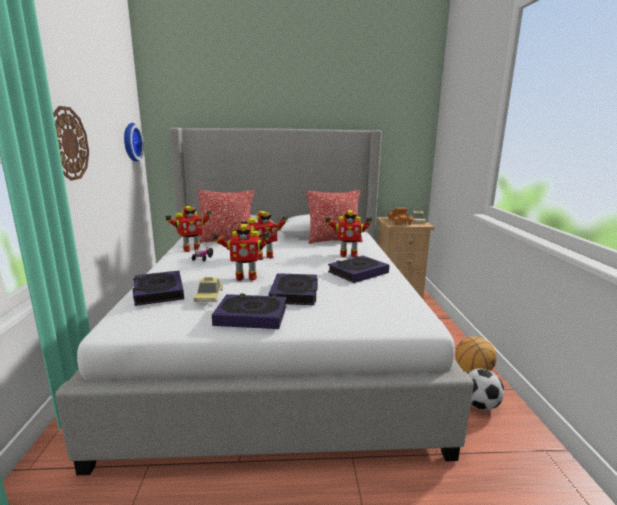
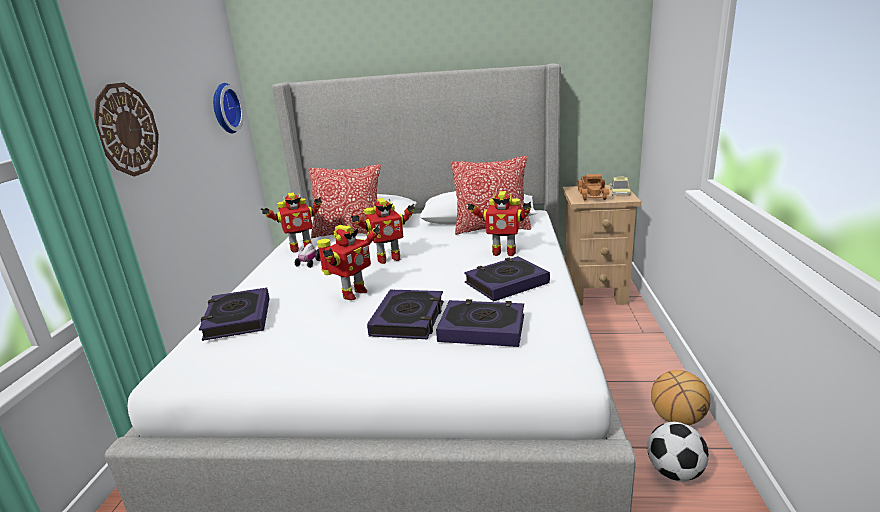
camera: 10 degrees right, 5 degrees up
toy car [193,277,223,302] -> none
toy robot [212,224,270,281] -> toy robot turned 60 degrees counterclockwise [317,224,381,300]
book [212,294,287,329] -> book moved to [436,299,524,347]

